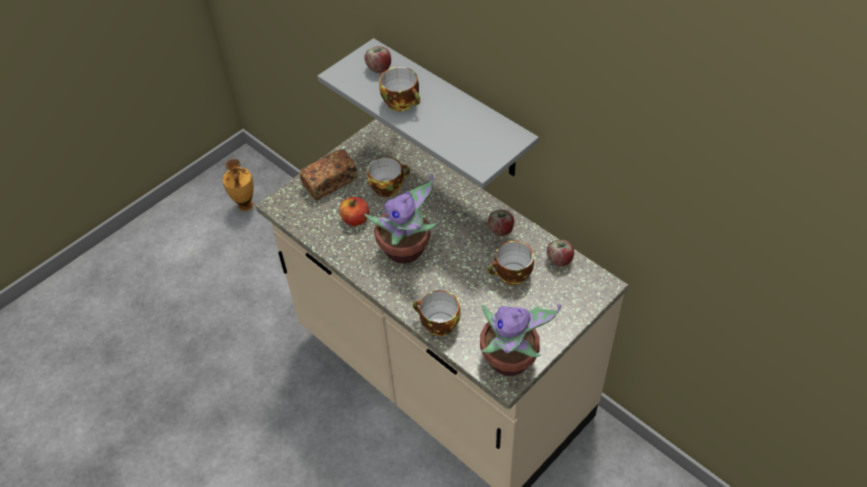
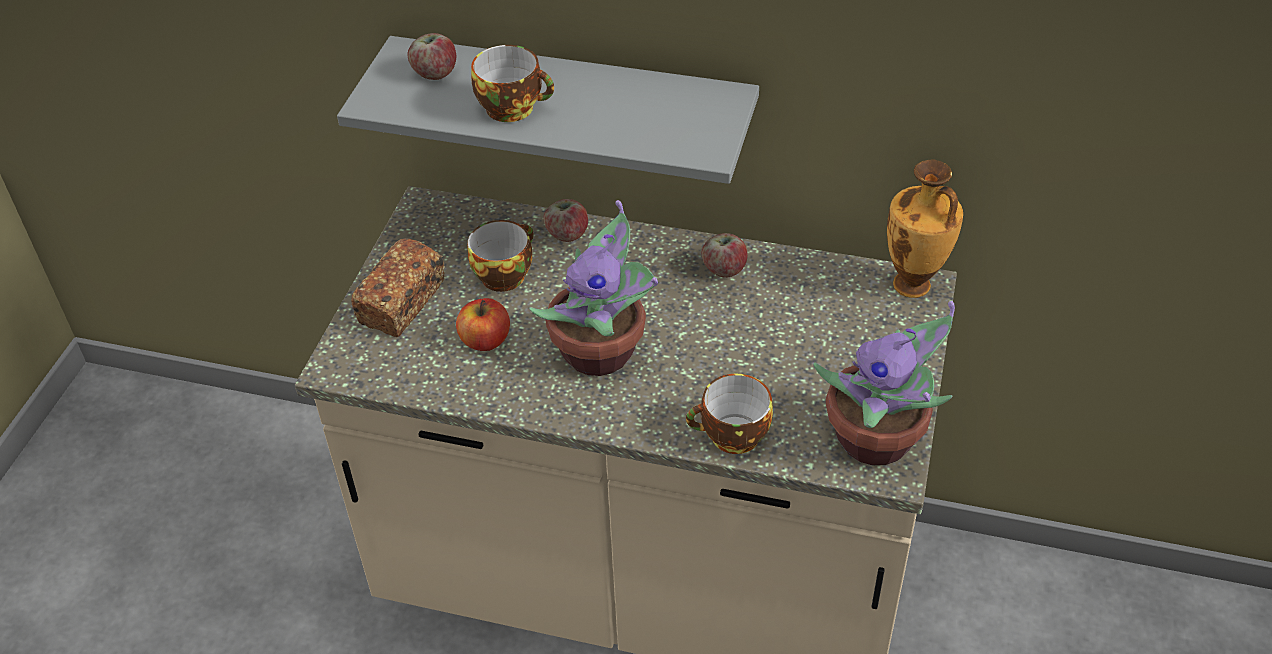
camera: 30 degrees left, 5 degrees down
vase [223,159,254,211] -> vase moved to [887,159,963,298]
cup [488,241,534,285] -> none
apple [547,239,574,267] -> apple moved to [543,199,588,242]

